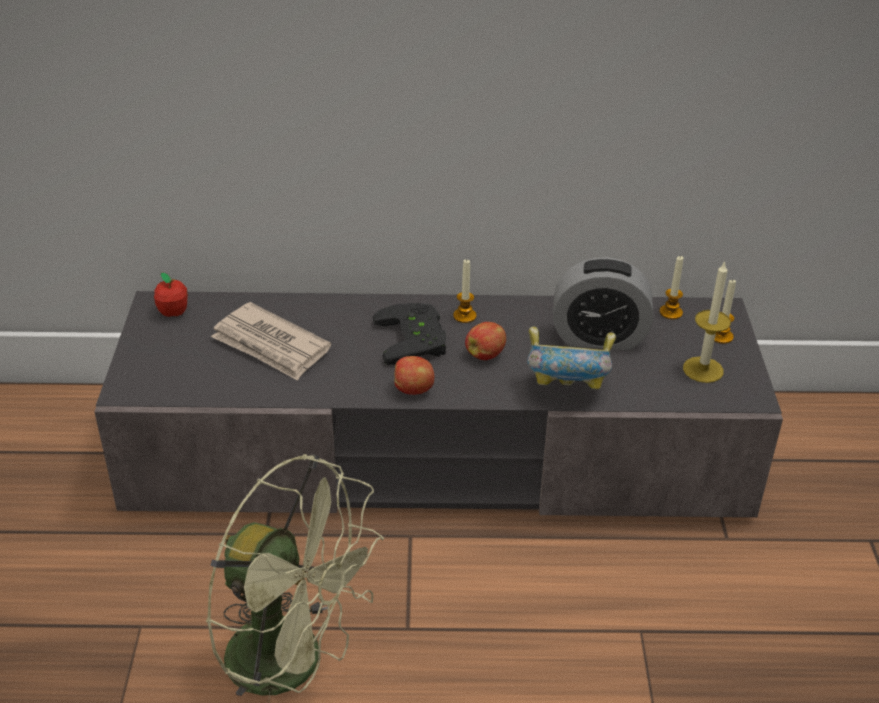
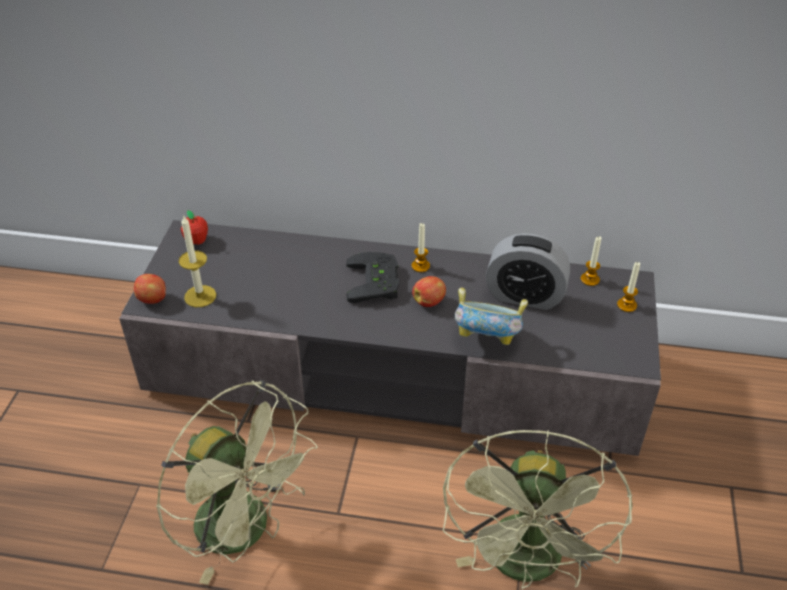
camera: 10 degrees right, 5 degrees up
newspaper [211,302,331,381] -> none
apple [394,356,434,395] -> apple moved to [134,274,166,304]
candle [683,261,731,383] -> candle moved to [178,216,216,307]
none -> green fan [443,430,633,589]

